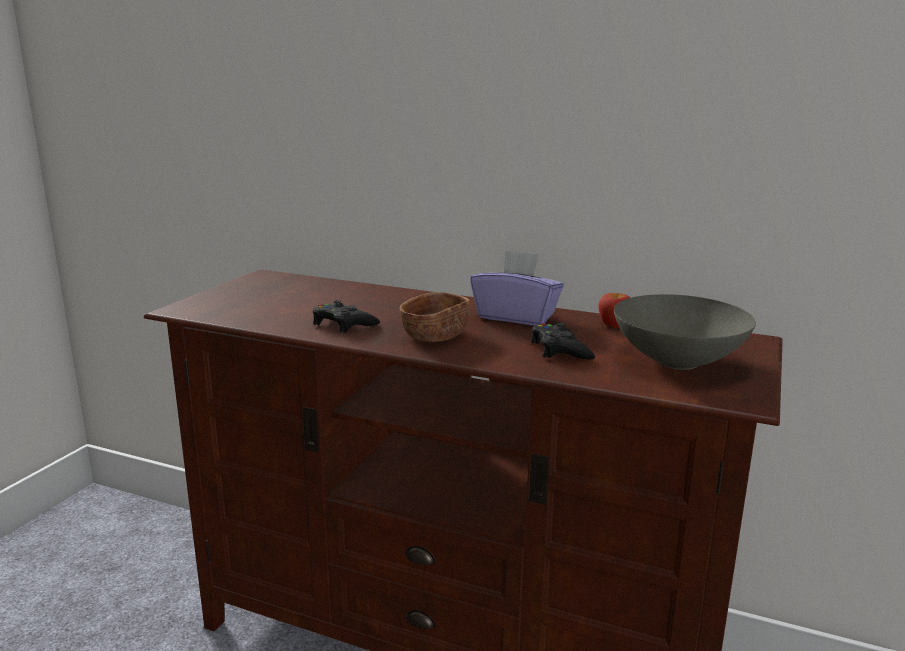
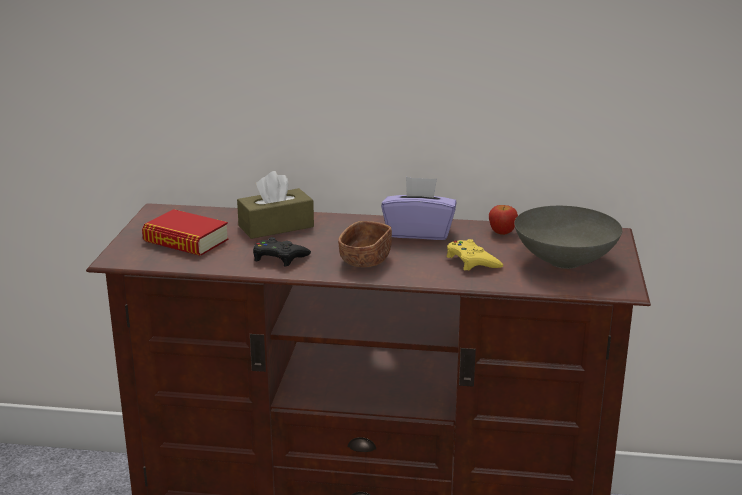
camera: 15 degrees left, 5 degrees up
black game controller [531,323,595,359] -> yellow game controller [446,239,503,271]
none -> book [142,209,229,256]
none -> brown tissue box [237,171,314,239]

